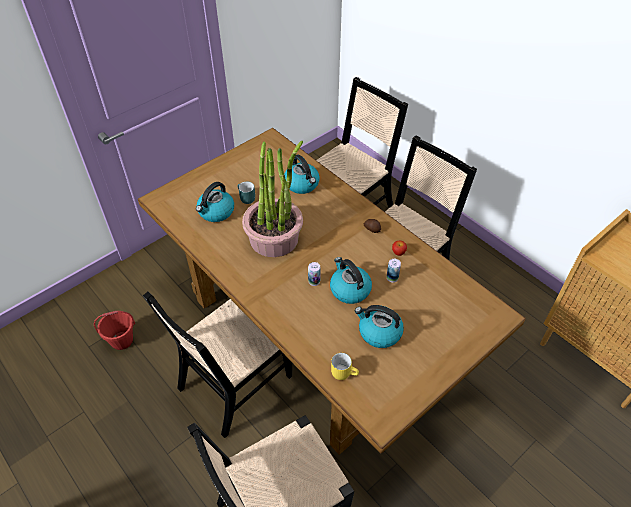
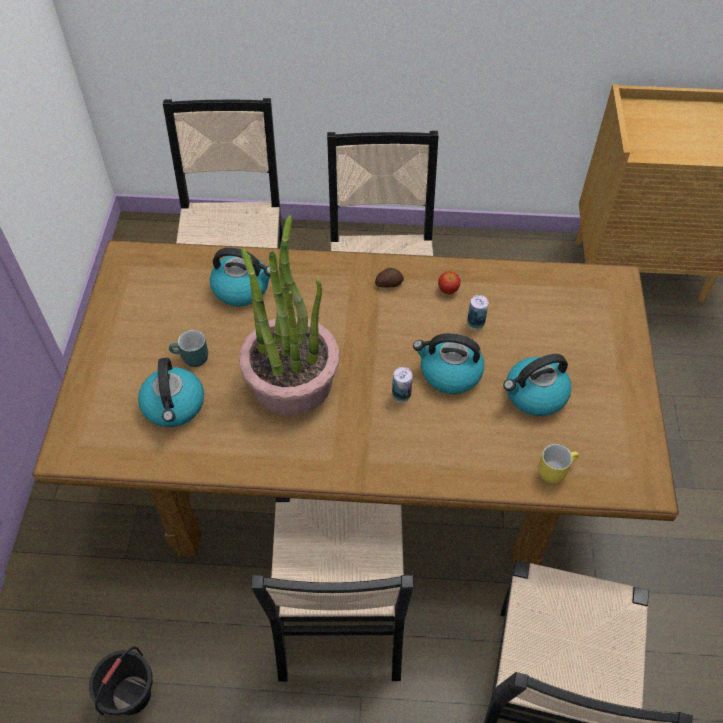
camera: 45 degrees left, 5 degrees up
red bucket [94,311,135,350] -> black bucket [89,647,153,715]

